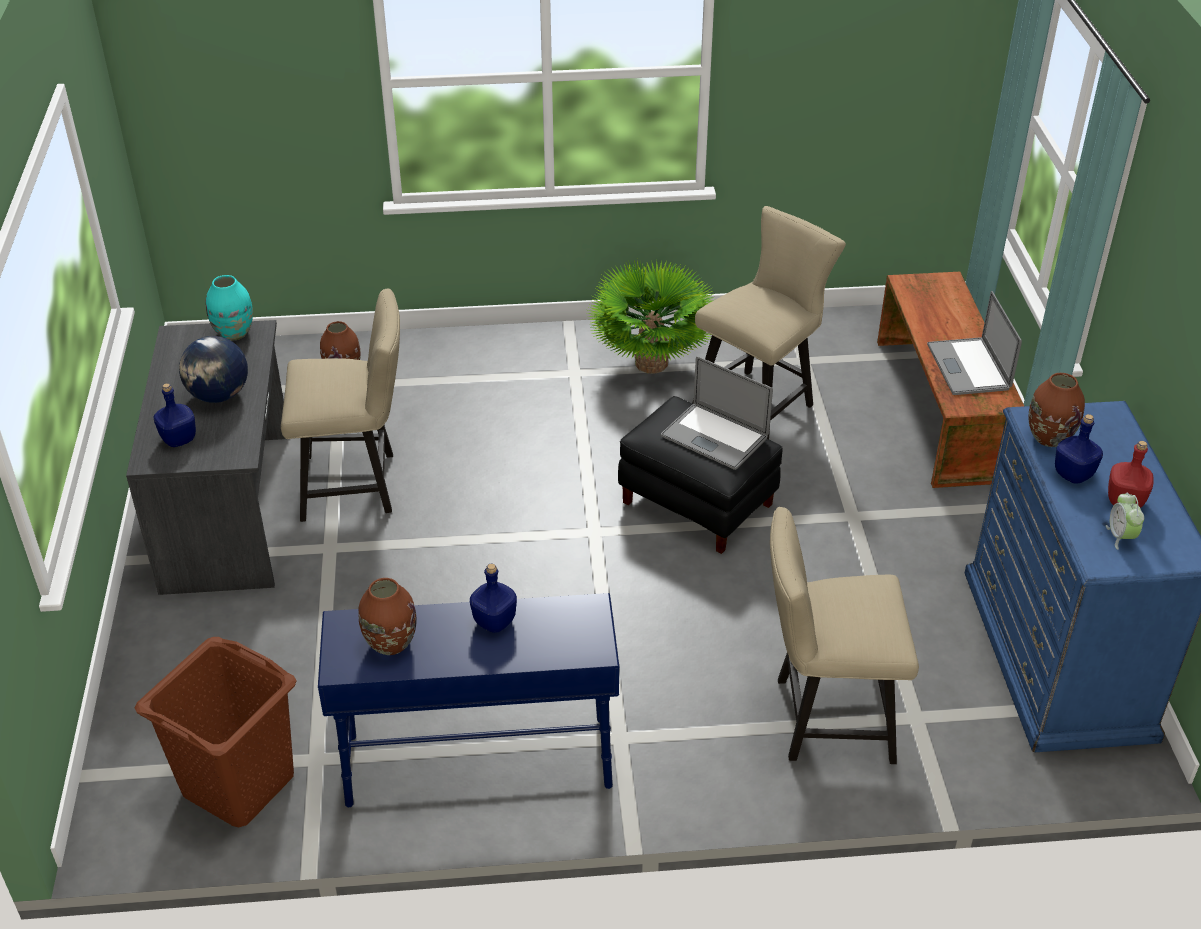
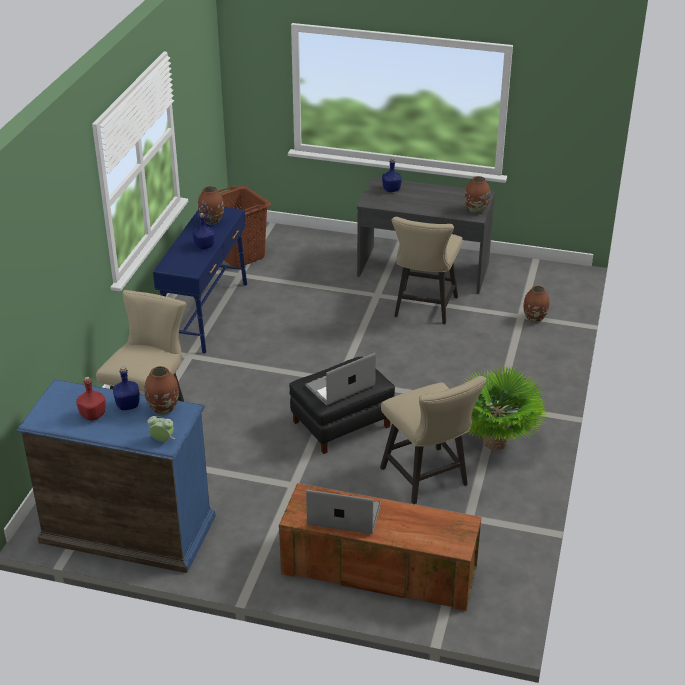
camera: 110 degrees right, 5 degrees down
globe [179,336,248,403] -> none
turquoise vase [206,275,253,341] -> brown vase [465,176,490,214]
alarm clock [1106,492,1144,550] -> alarm clock moved to [147,416,175,441]

